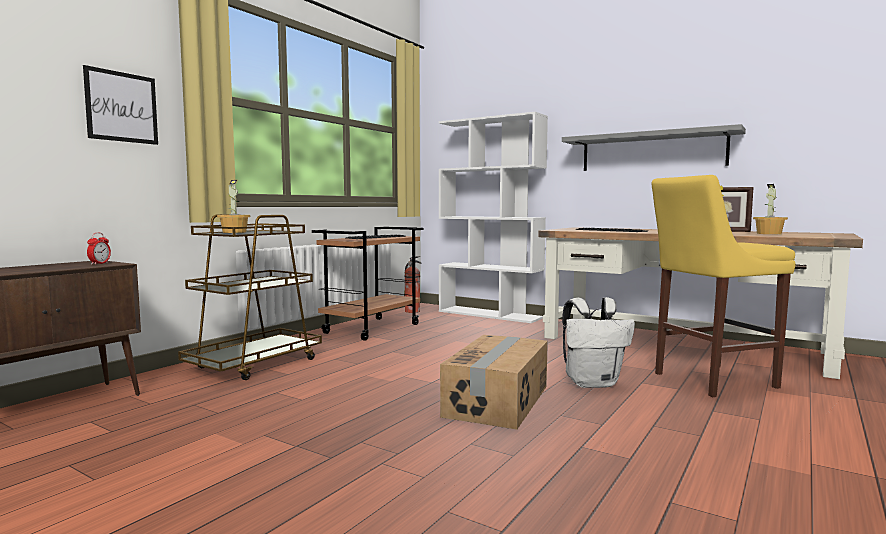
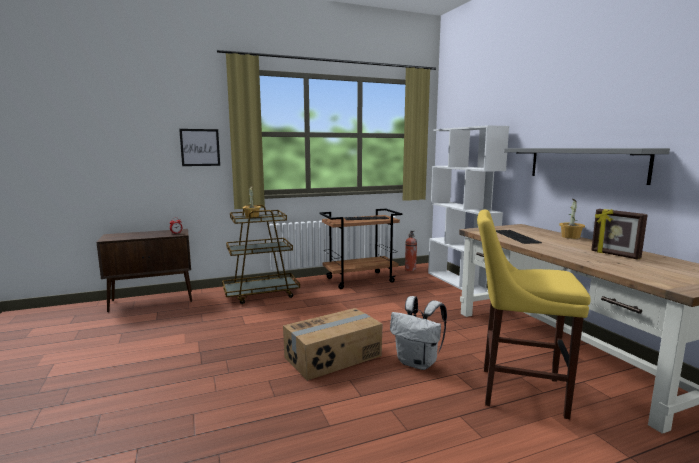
camera: 35 degrees right, 5 degrees up
potted plant [753,184,788,234] -> potted plant moved to [559,199,585,239]

